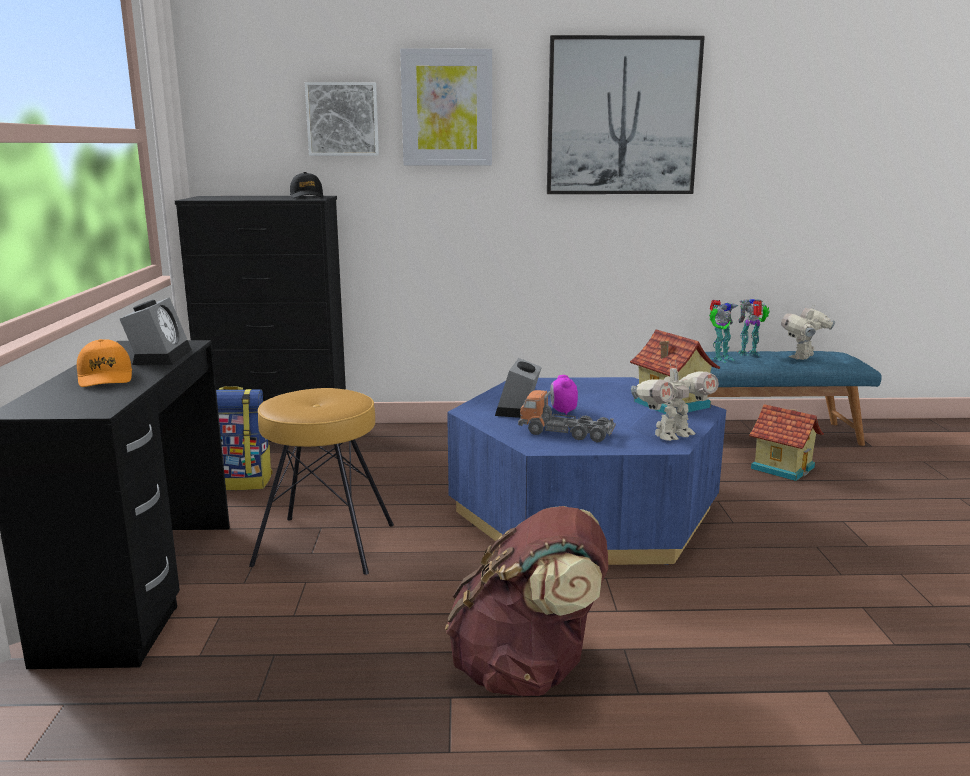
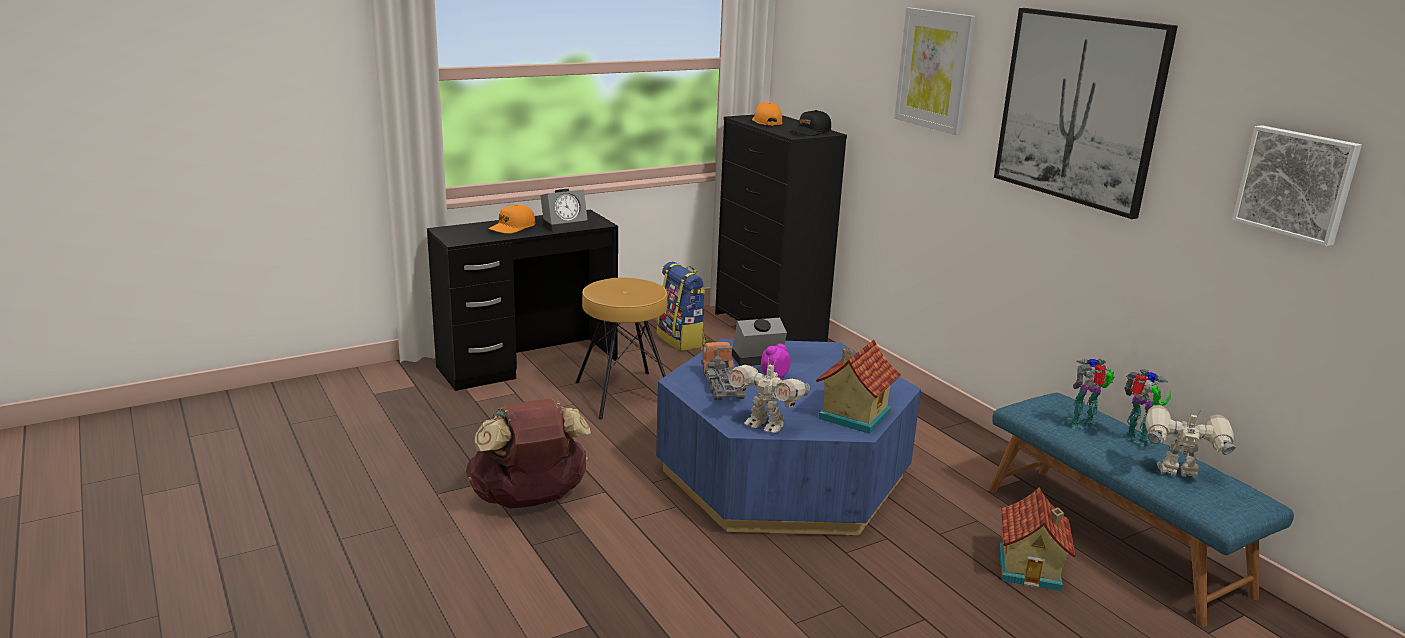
camera: 60 degrees right, 5 degrees up
picture [305,82,379,156] -> picture moved to [1232,125,1362,246]
toy robot [709,300,738,362] -> toy robot turned 150 degrees clockwise [1067,359,1115,429]
none -> orange cap [752,102,782,126]

